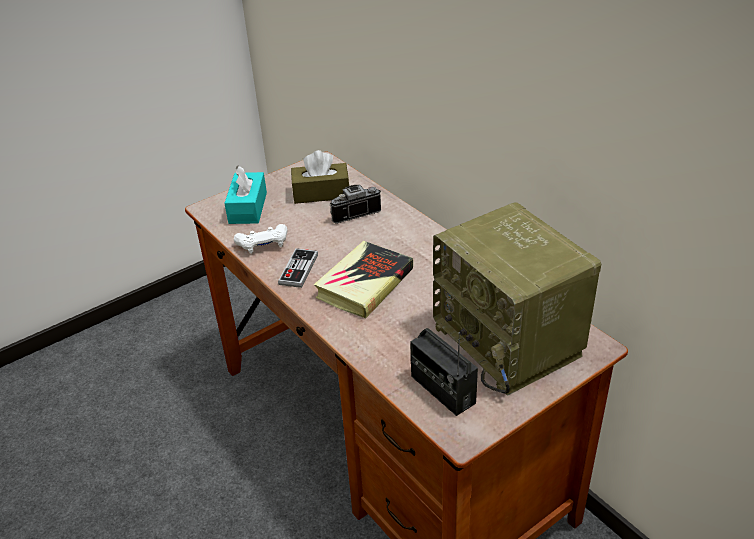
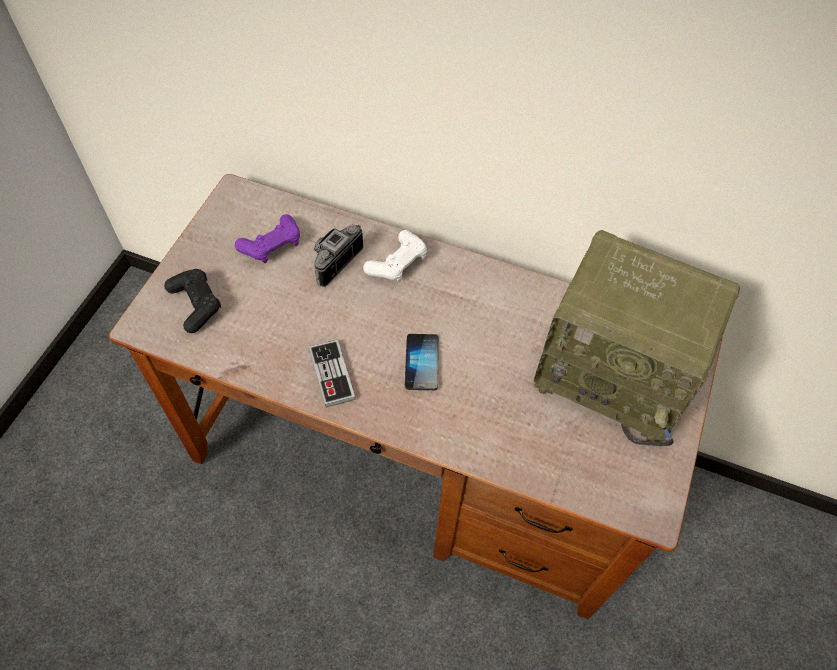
camera: 35 degrees left, 20 degrees up
turquoise tissue box [224,165,267,224] -> black game controller [164,269,221,333]
white game controller [234,224,288,254] -> white game controller moved to [363,230,427,282]
brown tissue box [291,150,349,204] -> purple game controller [235,214,300,263]
book [314,241,413,319] -> phone [405,334,439,391]
radio [410,328,478,416] -> none

